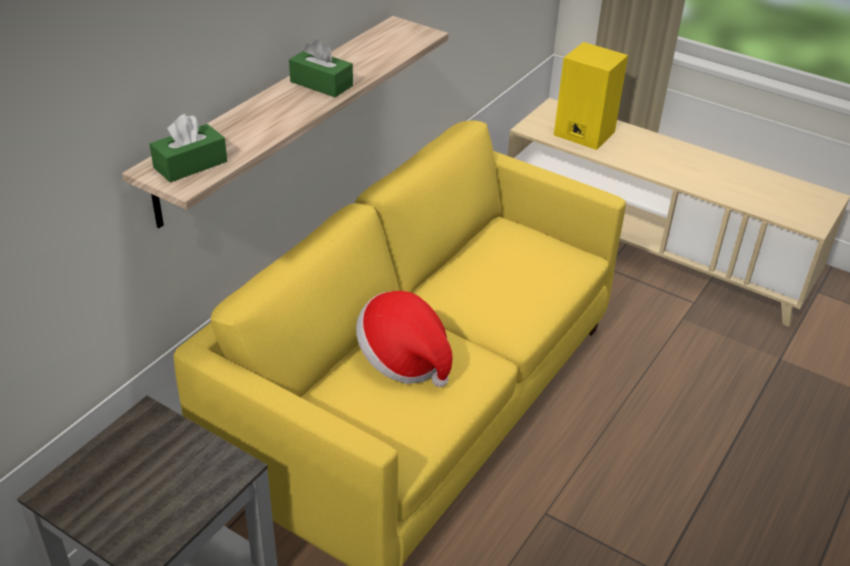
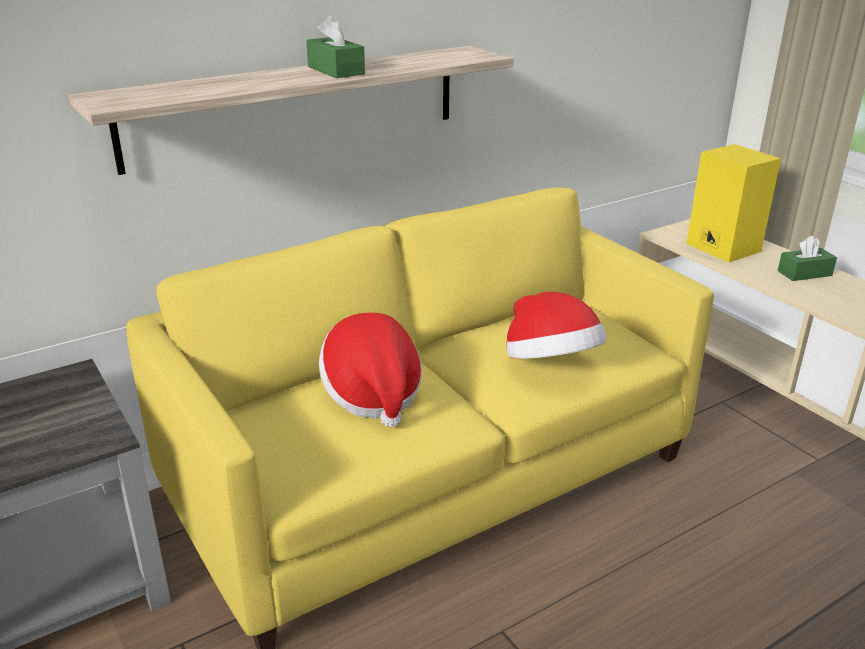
camera: 25 degrees right, 10 degrees down
green tissue box [150,114,227,182] -> green tissue box moved to [778,236,837,281]
none -> hat [506,292,607,359]

